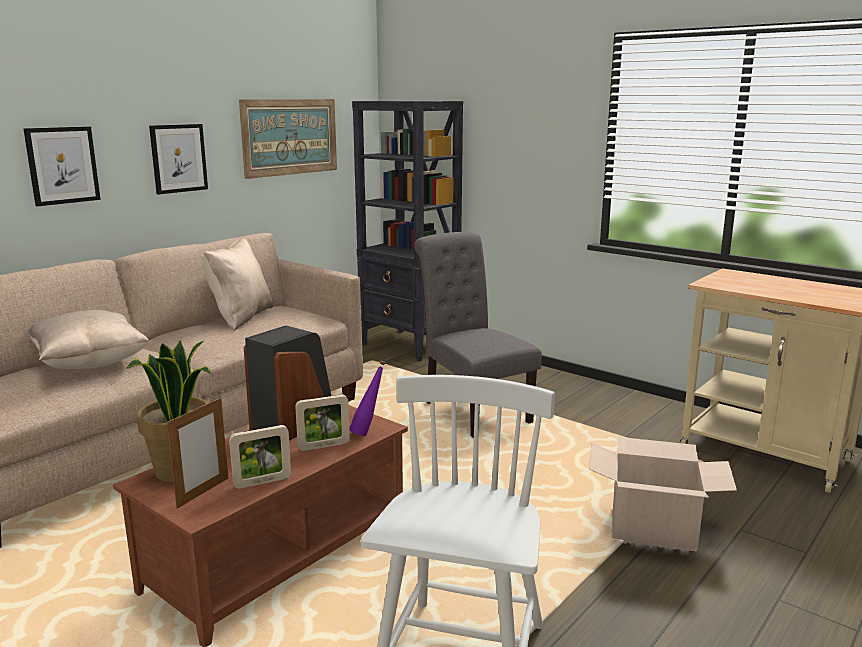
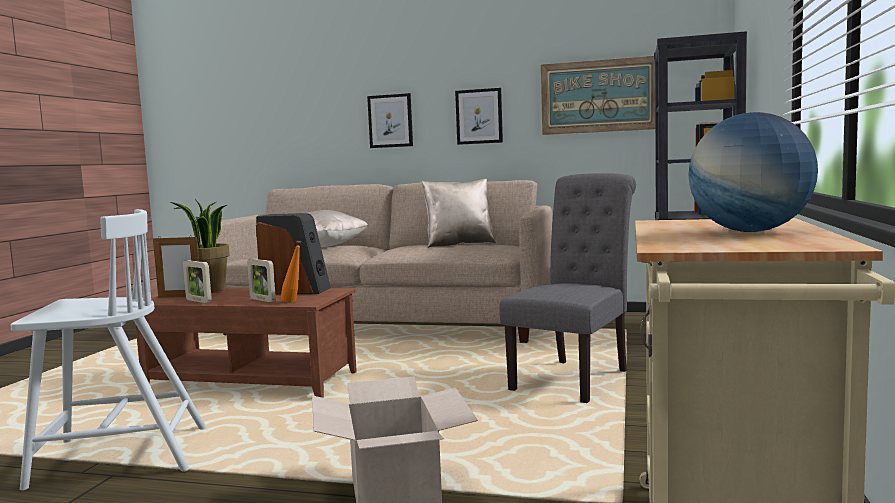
camera: 65 degrees right, 10 degrees down
purple bottle [349,361,386,436] -> orange bottle [280,241,301,303]
none -> globe [689,112,818,232]

